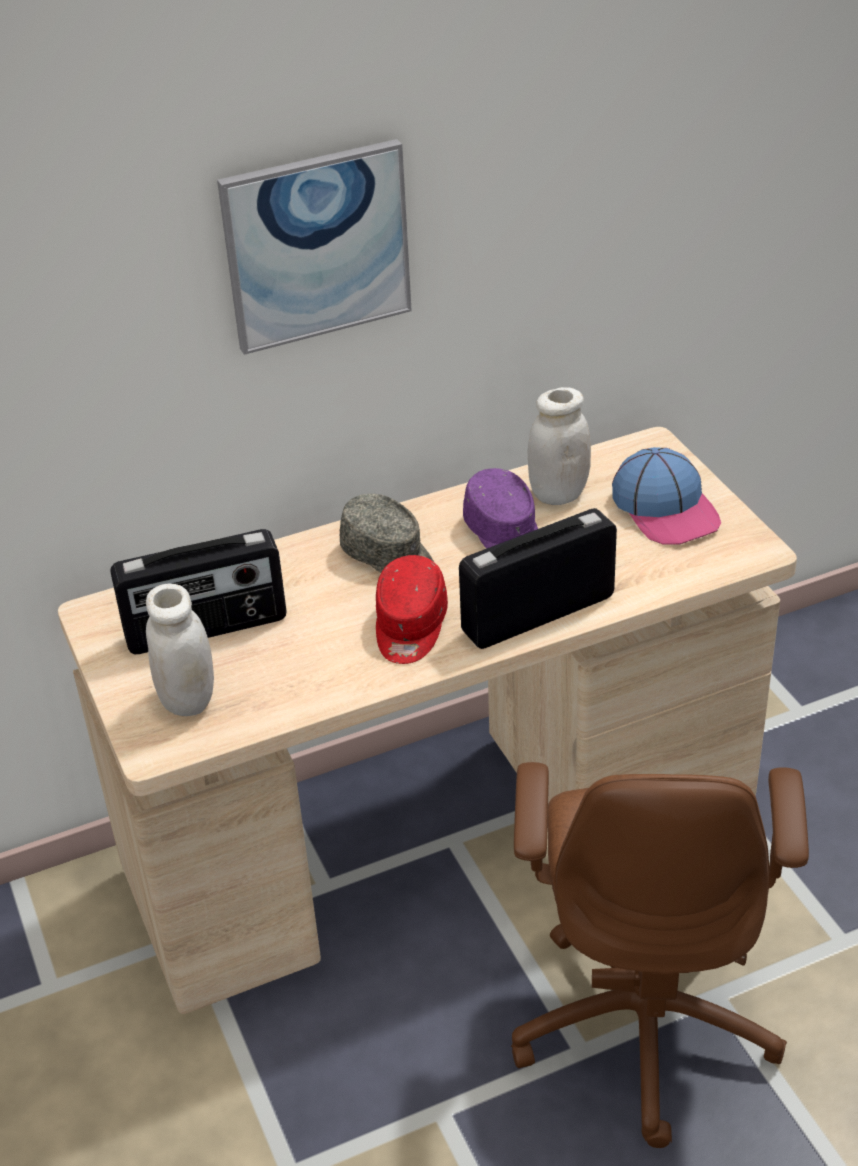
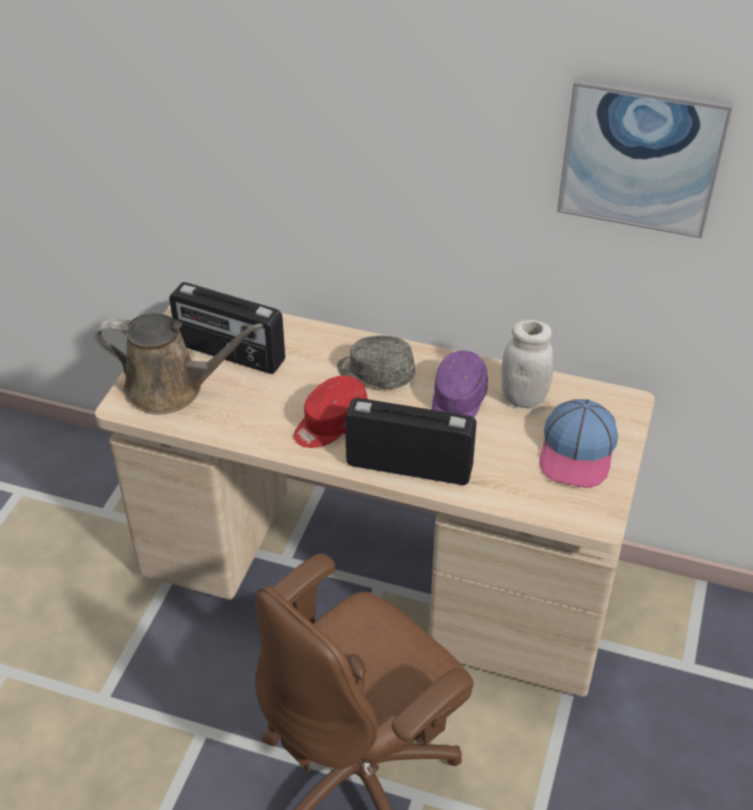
camera: 40 degrees right, 5 degrees up
white jar [146,584,214,716] -> brown watering can [95,313,263,415]
picture [217,139,412,355] -> picture moved to [557,77,733,238]
grey cap [340,494,434,573] -> grey cap turned 120 degrees clockwise [337,336,415,389]

